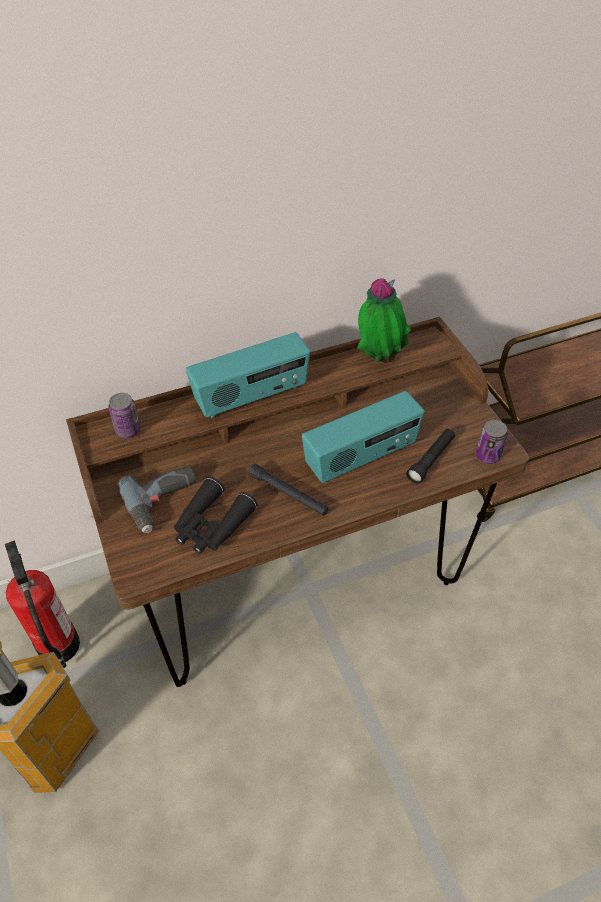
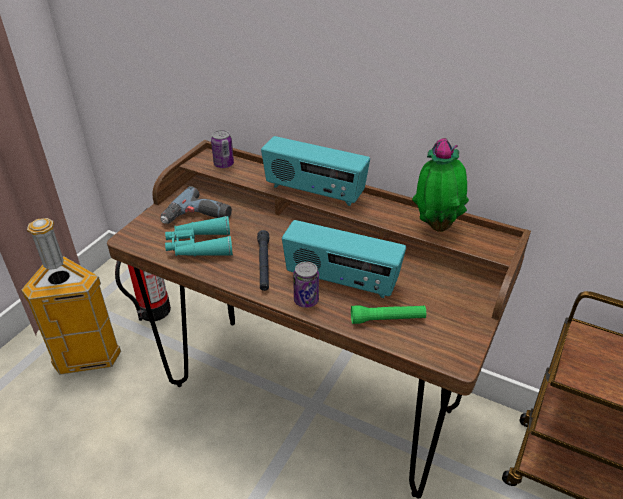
camera: 50 degrees right, 10 degrees down
black binoculars [174,477,258,554] -> turquoise binoculars [165,216,233,256]
black flashlight [406,429,455,484] -> green flashlight [351,305,426,324]
can [476,420,508,464] -> can moved to [293,262,319,308]

